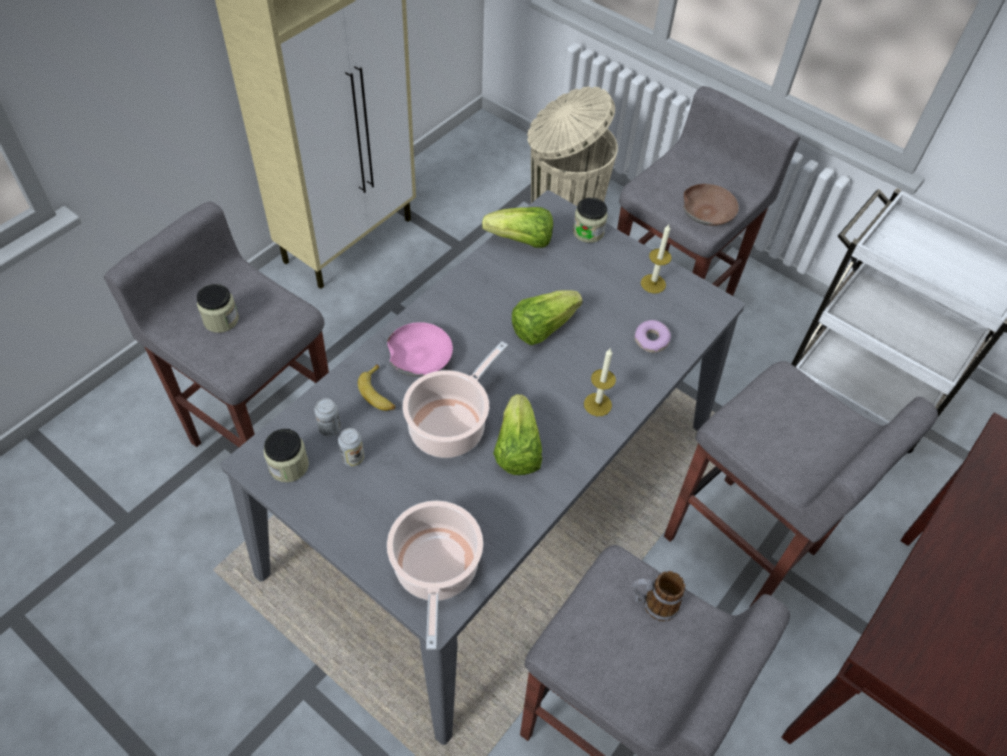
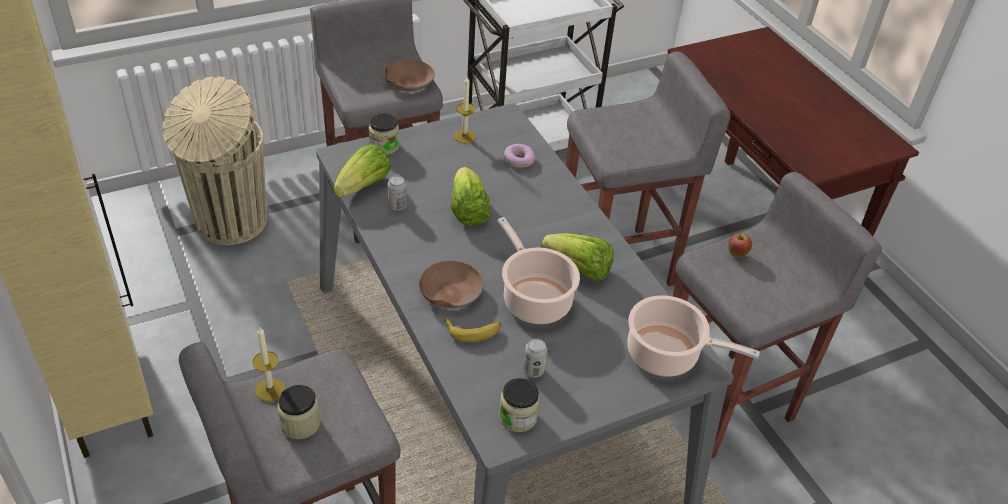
camera: 65 degrees left, 10 degrees down
can [314,398,341,437] -> can moved to [388,175,407,211]
pink bowl [387,322,453,377] -> brown bowl [419,260,484,308]
candle [584,349,616,416] -> candle moved to [252,326,285,402]
mug [632,571,685,621] -> apple [728,233,752,258]

